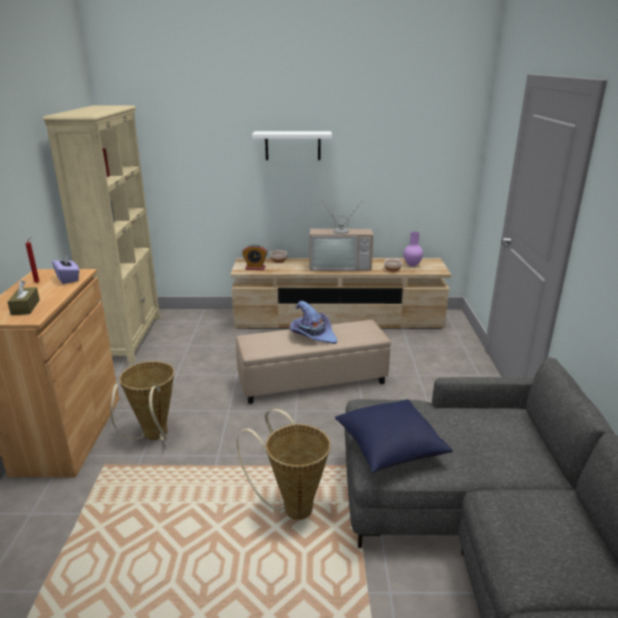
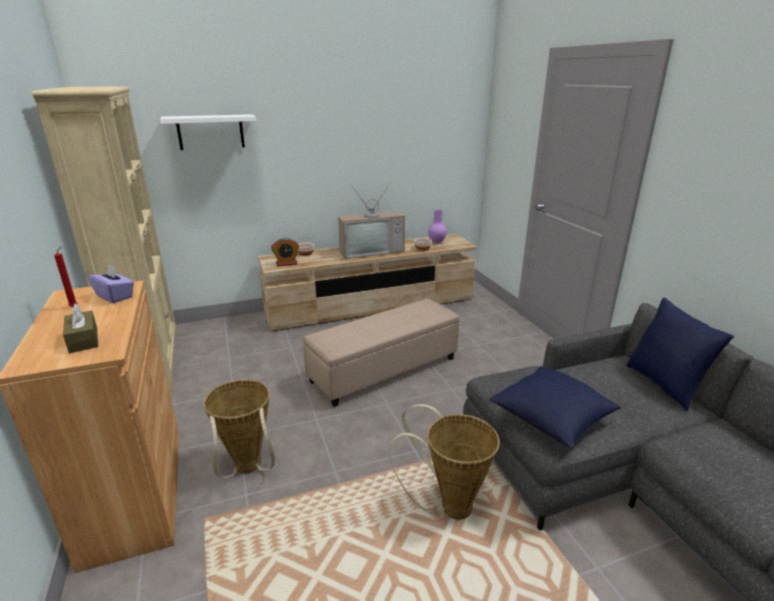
camera: 20 degrees left, 0 degrees up
white shelf [252,131,332,160] -> white shelf moved to [160,114,256,150]
purple hat [290,301,337,344] -> none
none -> blue pillow [626,298,734,411]

